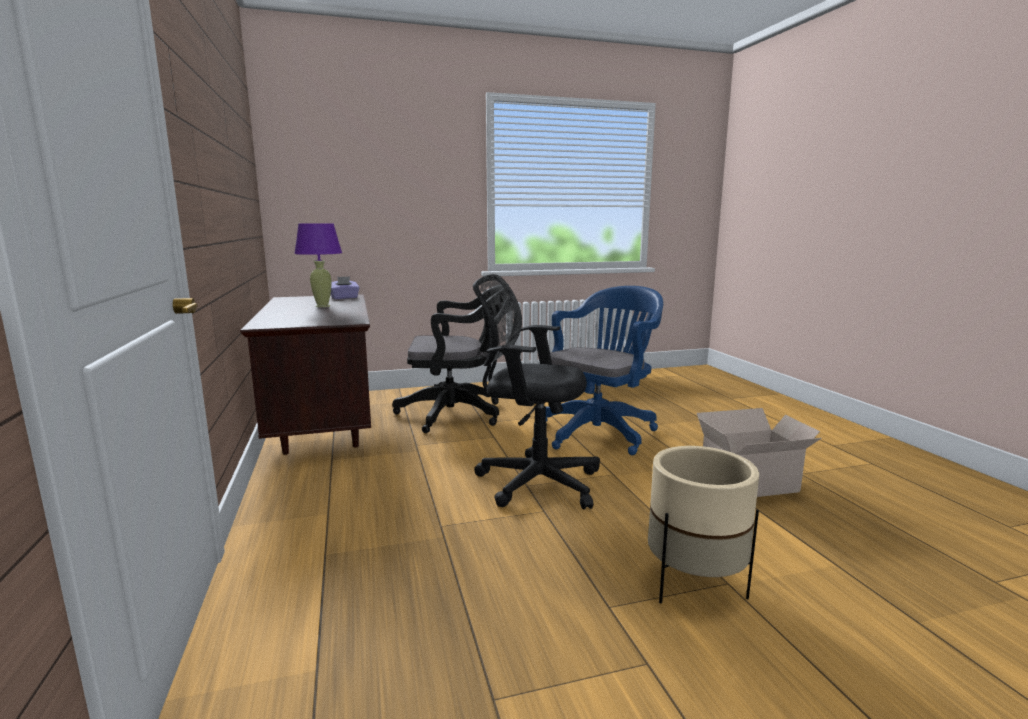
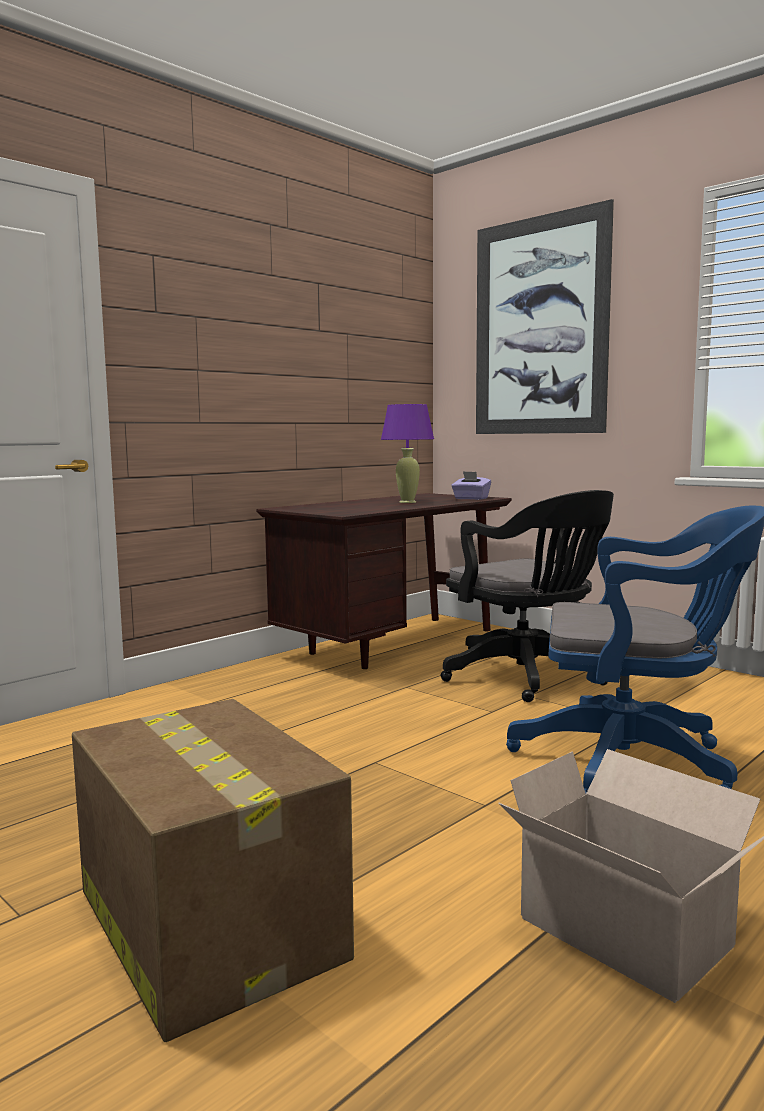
camera: 60 degrees right, 5 degrees down
black office chair [473,274,600,510] -> none
beige planter [648,446,759,604] -> cardboard box [72,699,354,1042]
none -> picture [476,199,614,434]

